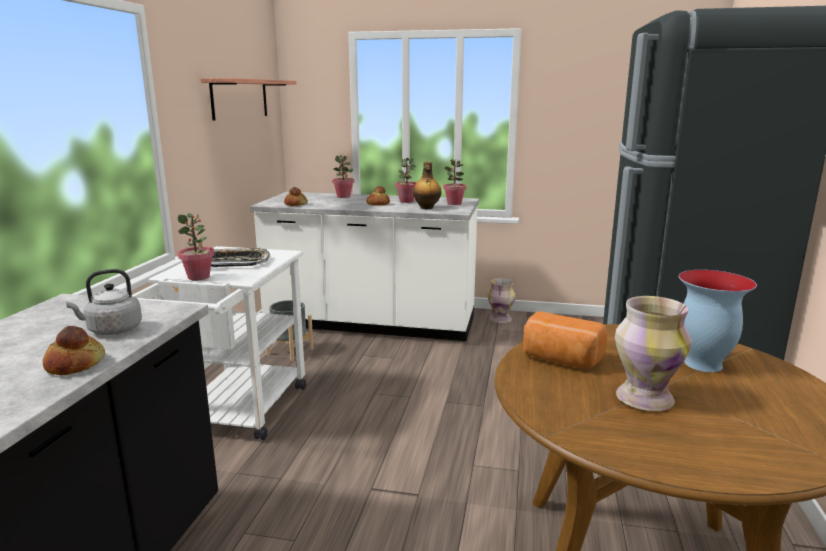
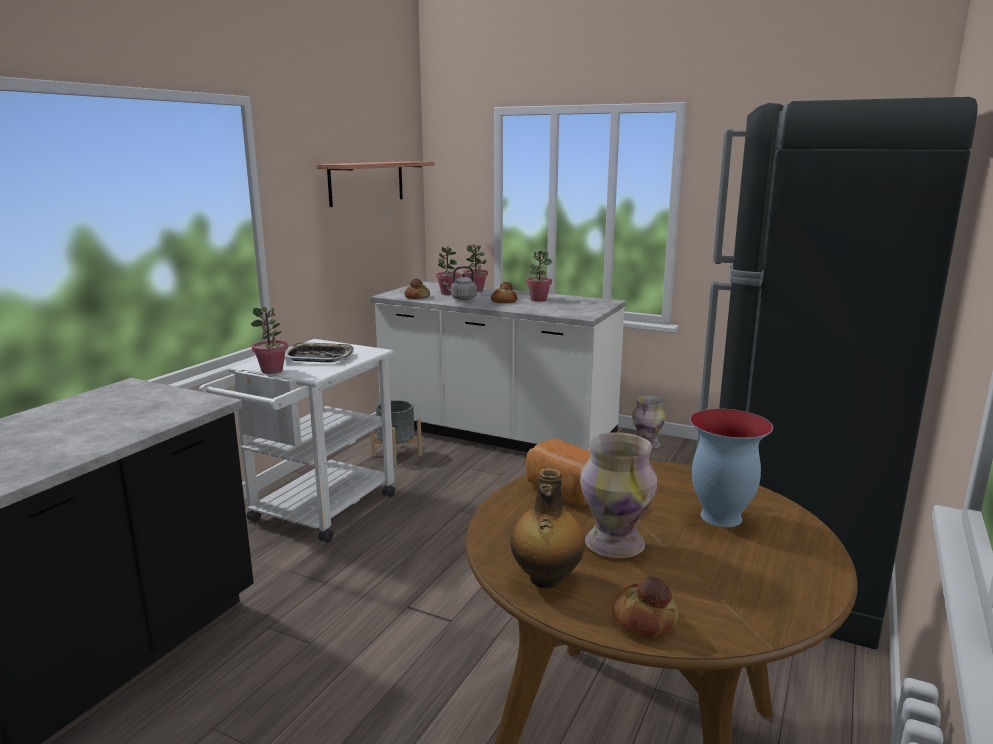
camera: 15 degrees right, 0 degrees up
bread [43,326,105,375] -> bread moved to [612,576,678,639]
grey kettle [66,269,142,335] -> grey kettle moved to [443,266,477,300]
bottle [413,162,441,209] -> bottle moved to [510,469,585,588]
potted plant [443,159,467,205] -> potted plant moved to [436,246,461,295]

